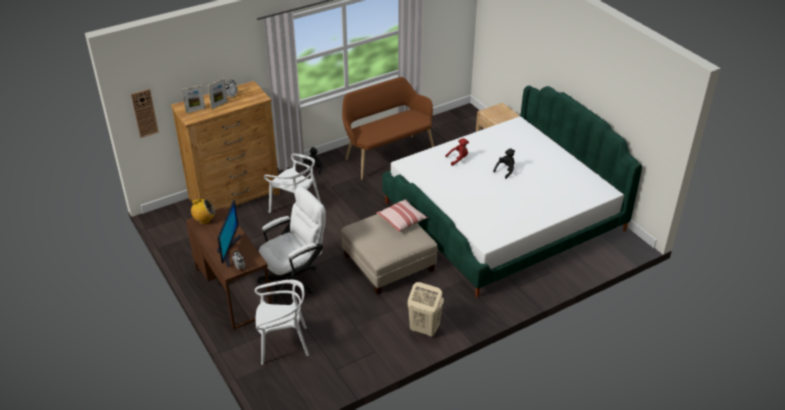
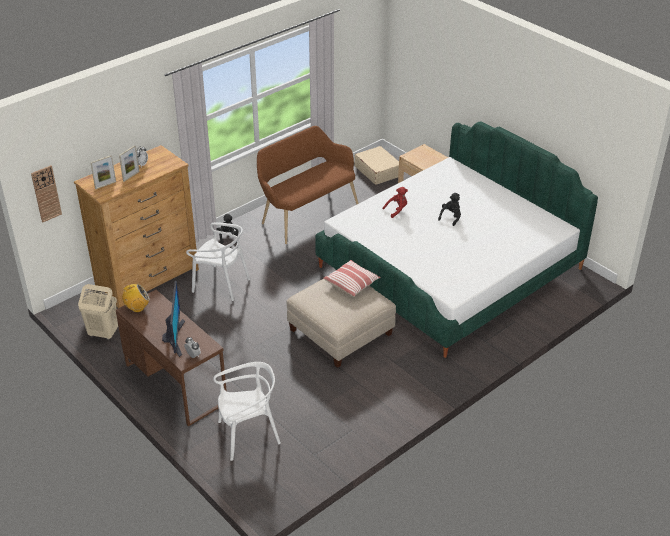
camera: 10 degrees left, 0 degrees up
white office chair [257,186,326,302] -> none
beige laundry basket [408,282,444,337] -> beige laundry basket moved to [78,284,118,340]
none -> beige suitcase [354,146,399,185]

